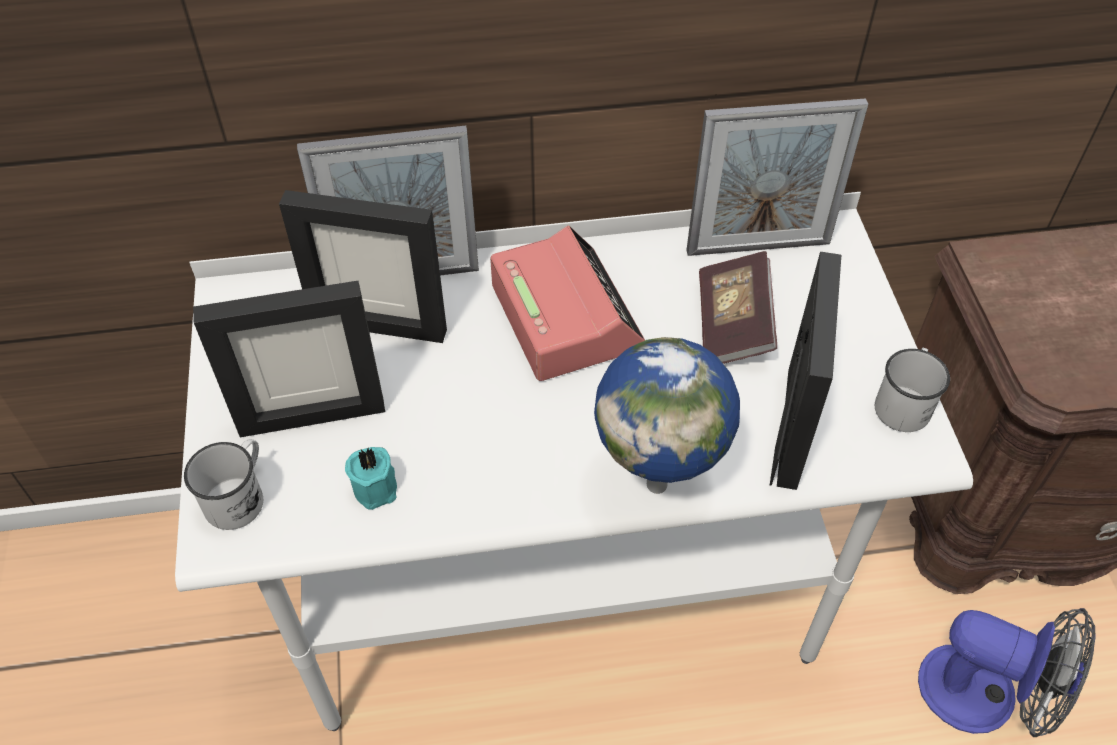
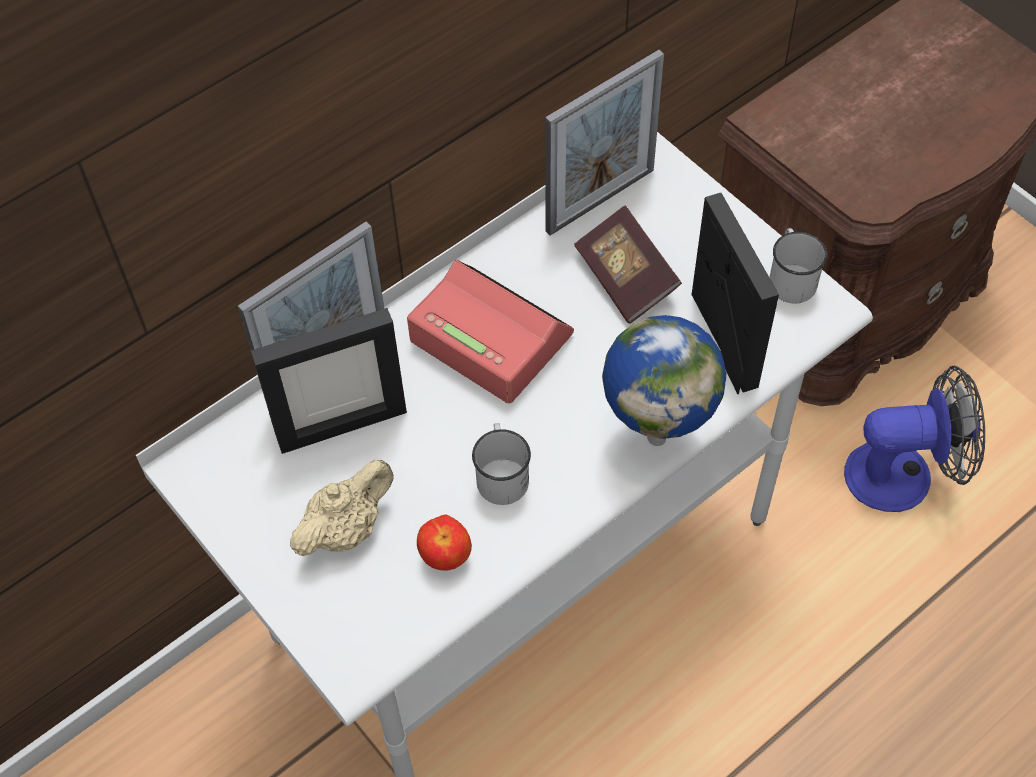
camera: 30 degrees left, 5 degrees up
white mug [184,439,263,530] -> white mug moved to [472,423,531,505]
picture frame [193,281,385,437] -> beige teapot [290,460,394,556]
turquoise candle [345,447,397,510] -> apple [417,514,472,570]

